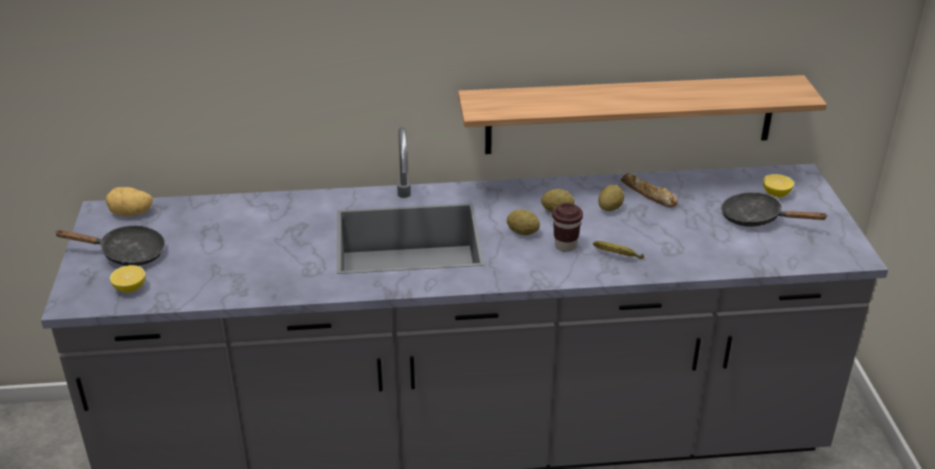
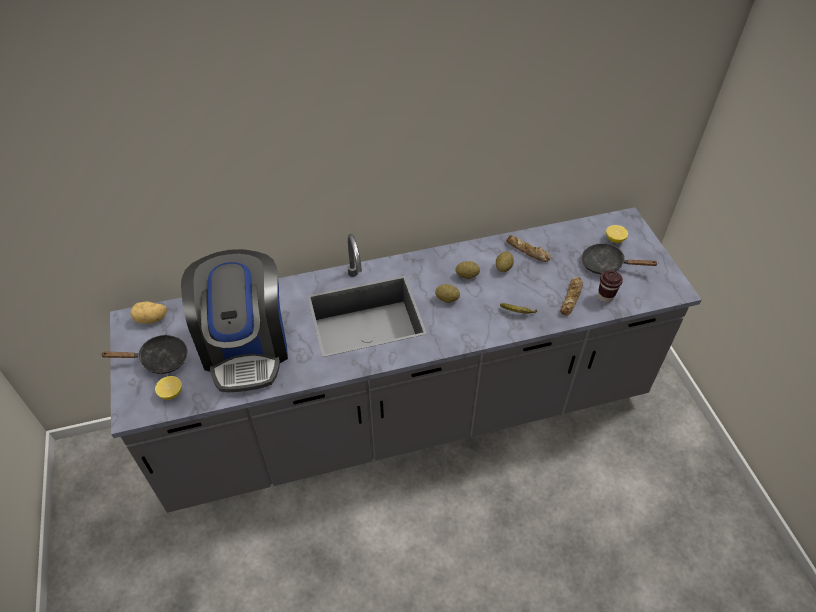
camera: 10 degrees left, 15 degrees up
shelf [458,75,827,154] -> none
brown cup [552,203,583,252] -> brown cup moved to [598,270,623,303]
none -> coffee machine [181,249,288,392]
none -> bread [560,277,583,316]

